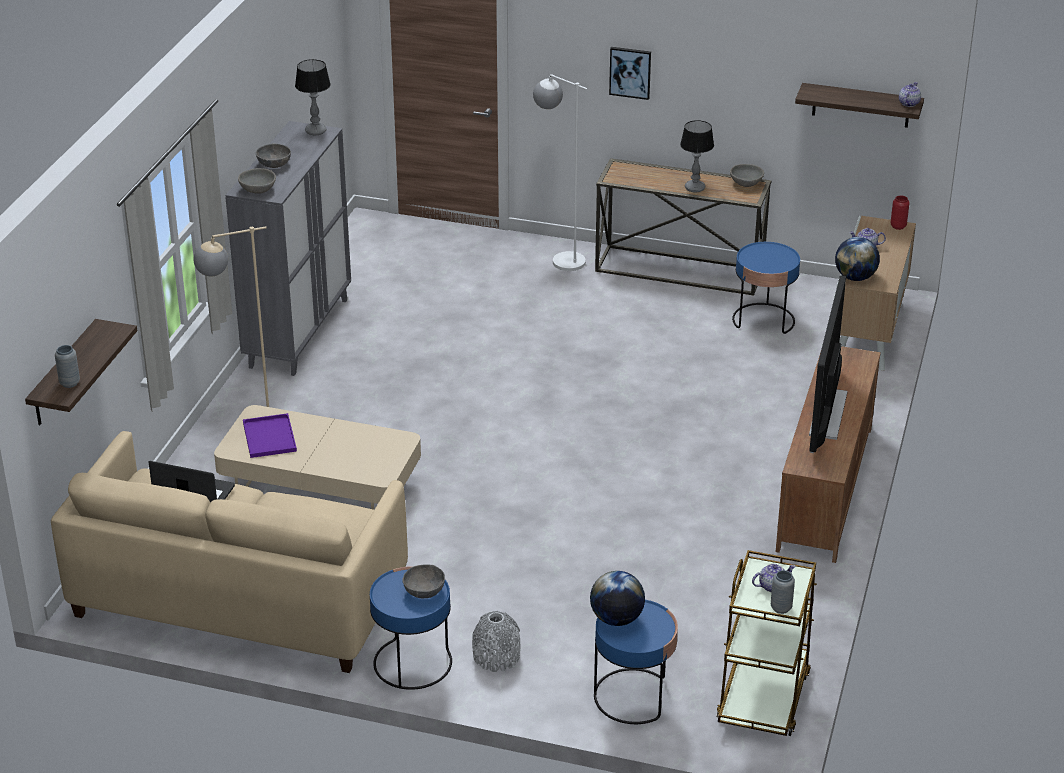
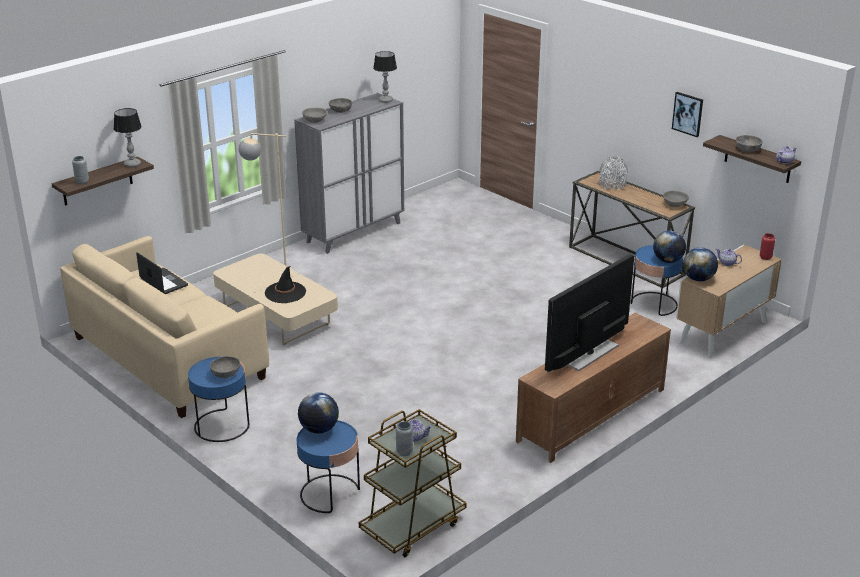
camera: 30 degrees right, 5 degrees down
purple tray [243,413,297,458] -> none
grey vase [472,611,520,672] -> grey vase moved to [599,156,628,190]
white floor lamp [533,74,588,271] -> none
picture [609,47,651,100] -> picture moved to [672,92,703,137]
table lamp [680,120,714,193] -> table lamp moved to [114,108,142,168]
none -> black hat [265,266,306,303]
none -> globe [653,231,686,263]
none -> grey bowl [736,135,763,152]

